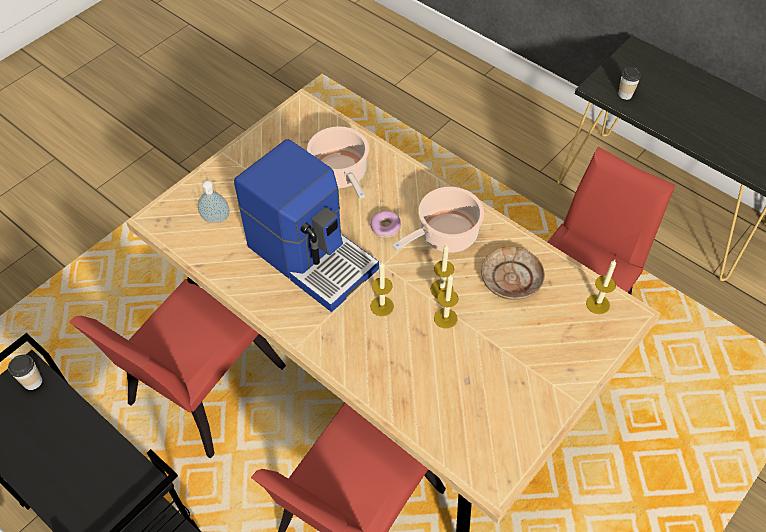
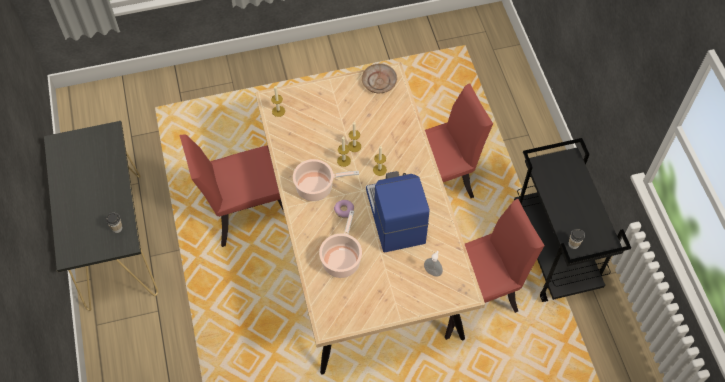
camera: 145 degrees left, 5 degrees up
beige plate [481,247,545,300] -> beige plate moved to [362,63,397,93]

